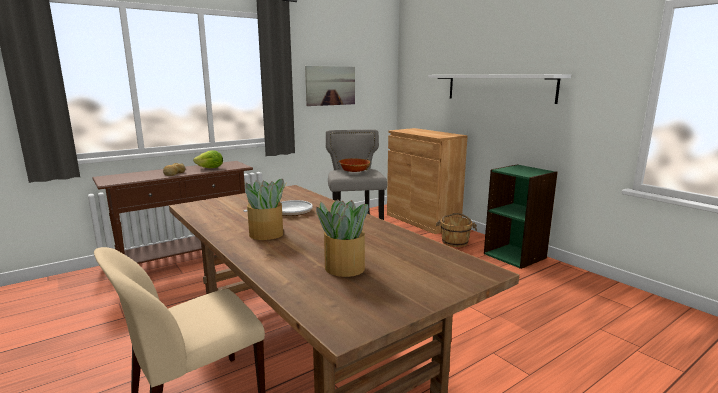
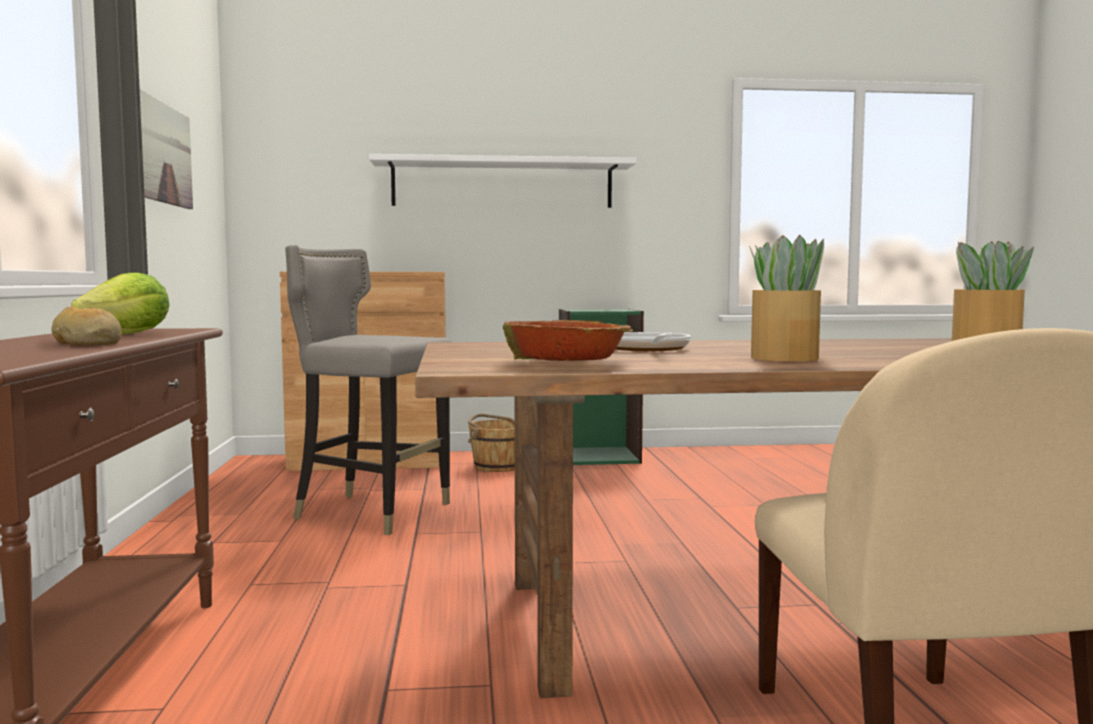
camera: 60 degrees left, 10 degrees down
bowl [338,158,370,172] -> bowl moved to [503,320,633,361]

